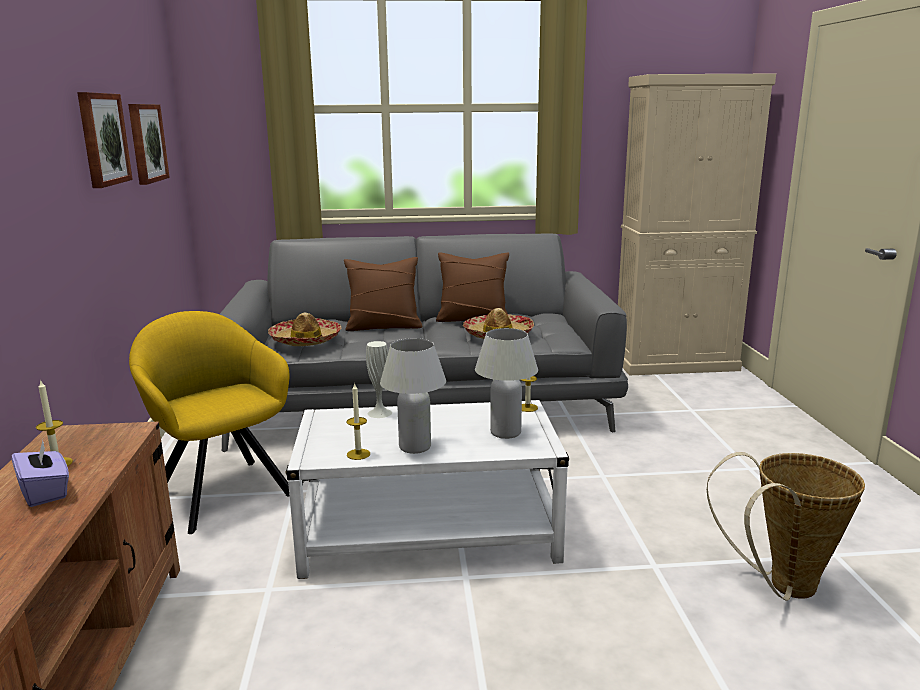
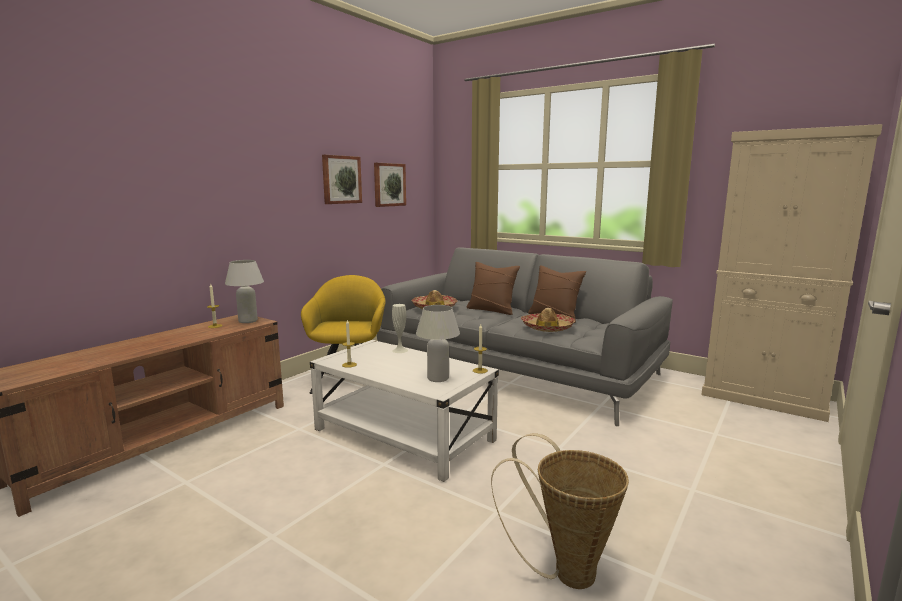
camera: 40 degrees right, 5 degrees down
purple tissue box [12,440,69,507] -> none
white table lamp [380,338,446,454] -> white table lamp moved to [225,260,264,323]

